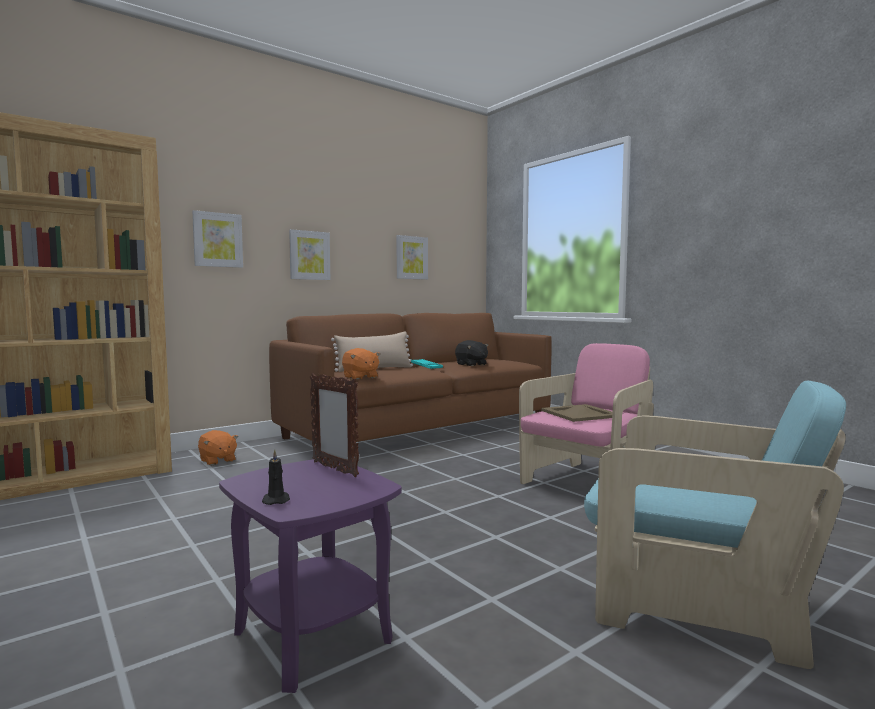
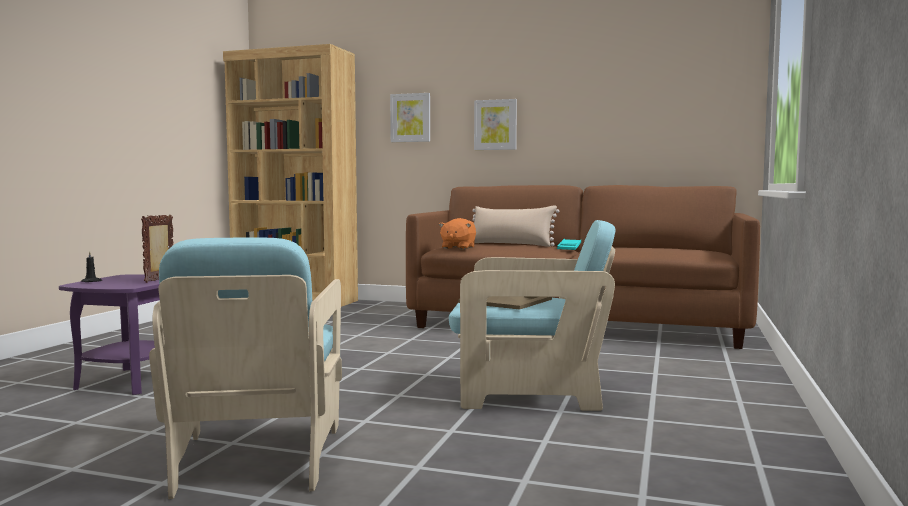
camera: 55 degrees right, 0 degrees up
orange plush toy [198,430,238,465] -> none
picture [396,235,428,280] -> none
black plush toy [455,340,488,366] -> none
pink armchair [519,343,654,484] -> turquoise armchair [449,220,615,411]

